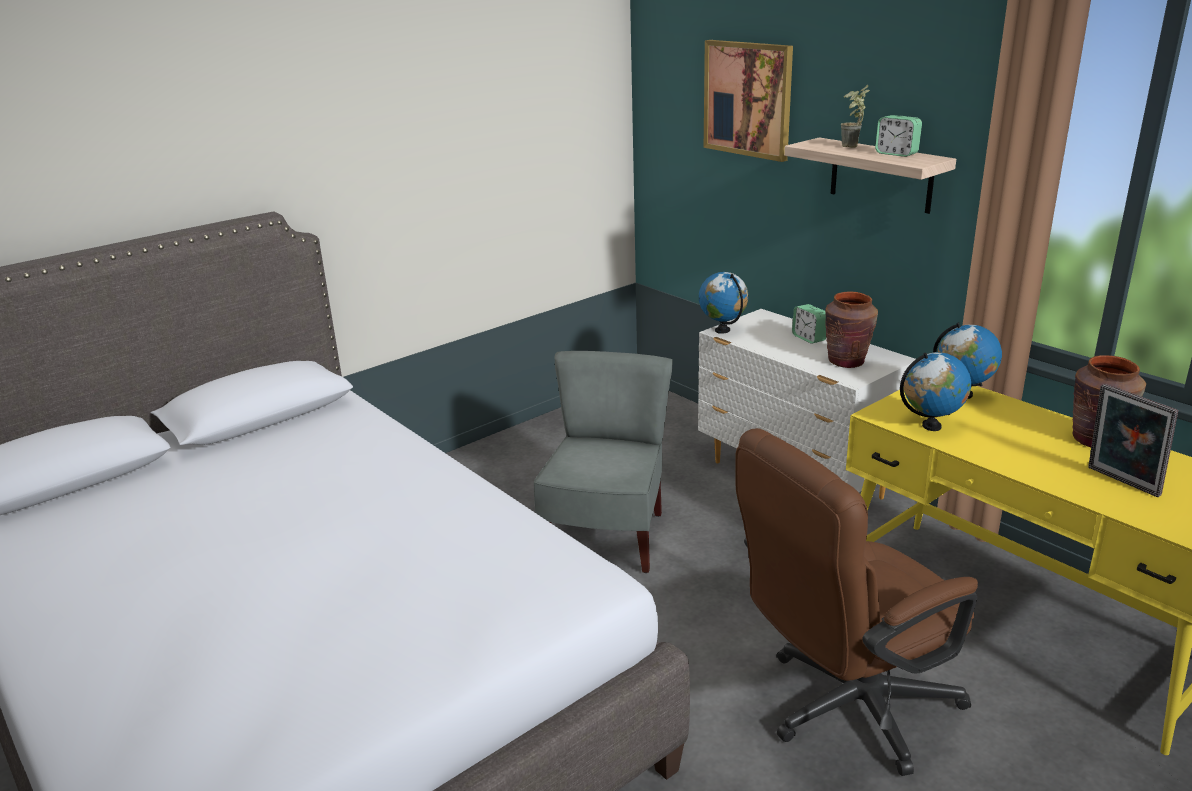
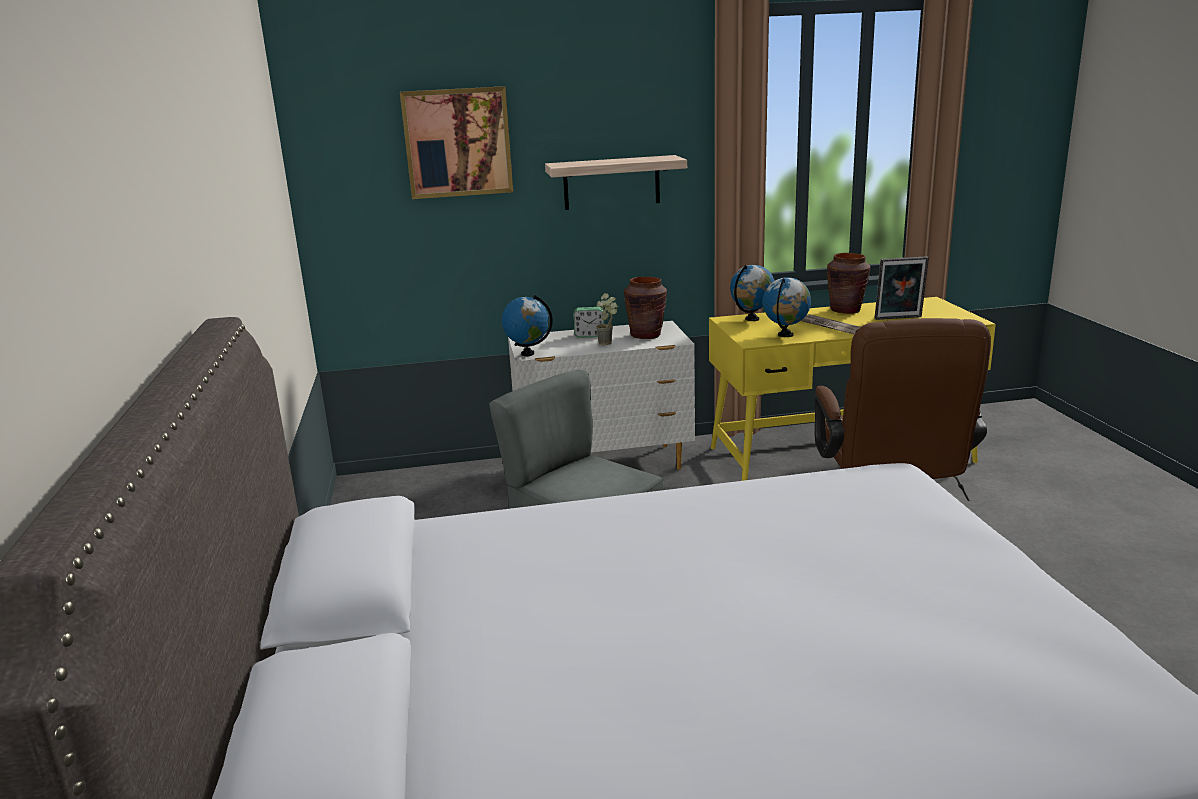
camera: 60 degrees left, 5 degrees down
potted plant [841,85,870,148] -> potted plant moved to [596,293,618,345]
alarm clock [875,115,922,157] -> none
none -> newspaper [801,314,860,334]

